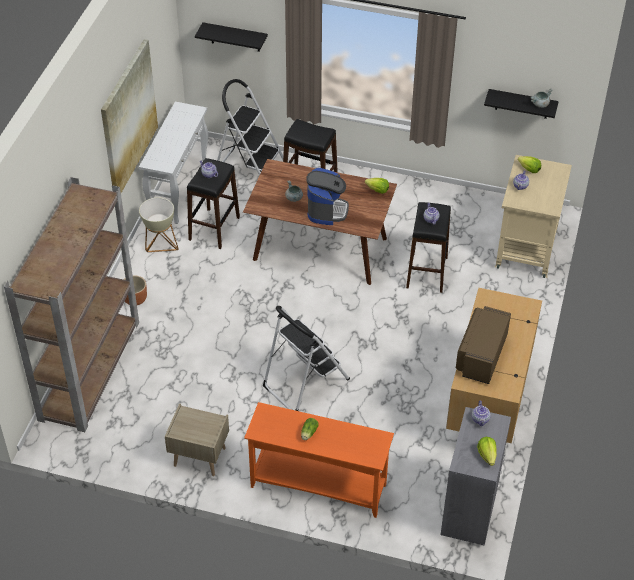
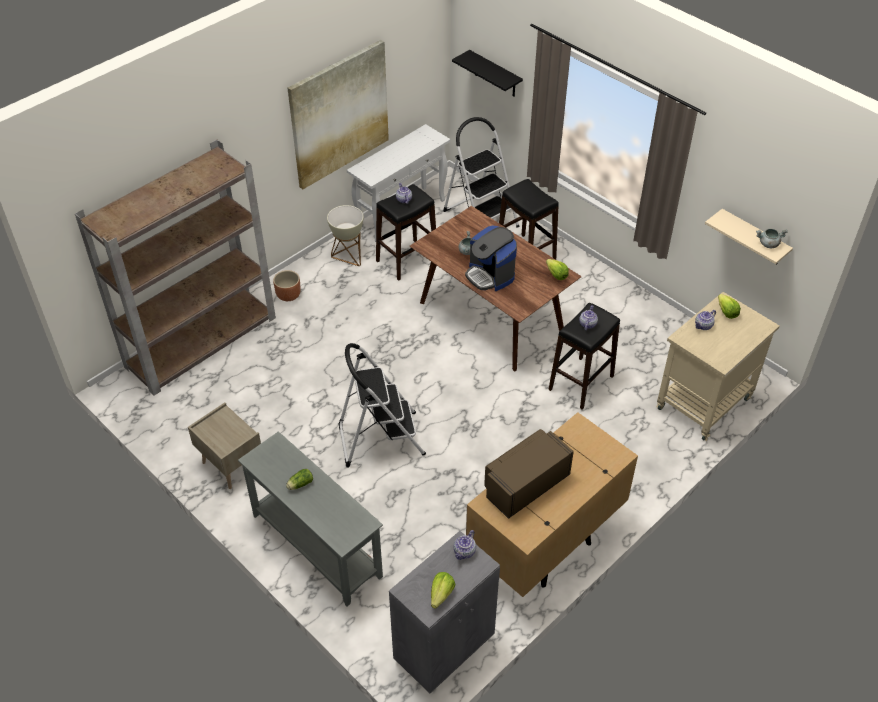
camera: 30 degrees right, 0 degrees up
orange console table [244,402,394,518] -> grey console table [238,431,383,607]
coffee machine [306,168,349,225] -> coffee machine turned 105 degrees clockwise [465,225,517,291]
black shelf [484,89,559,119] -> beige shelf [705,209,793,265]

